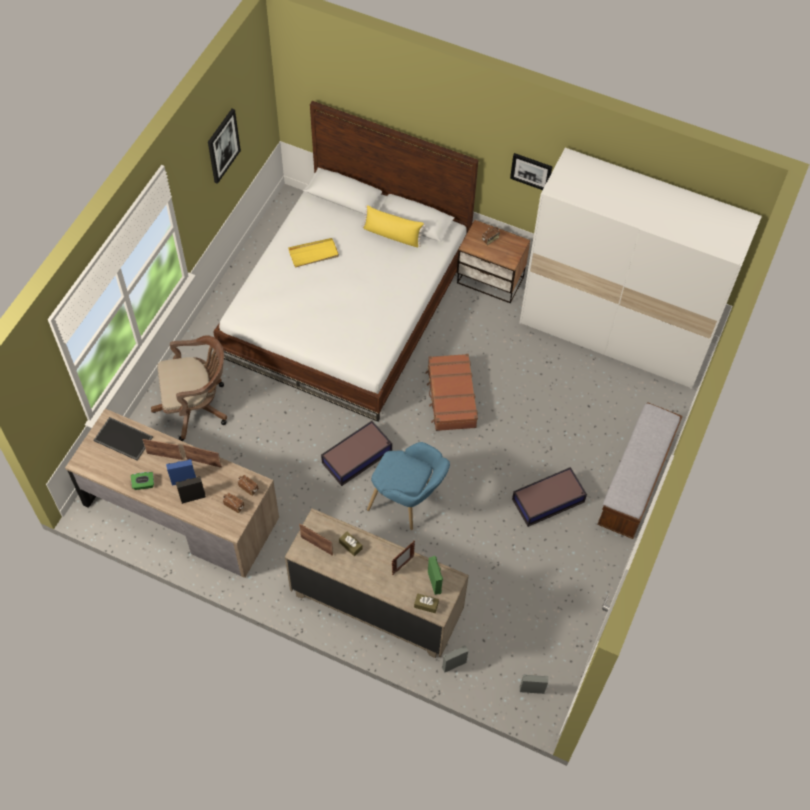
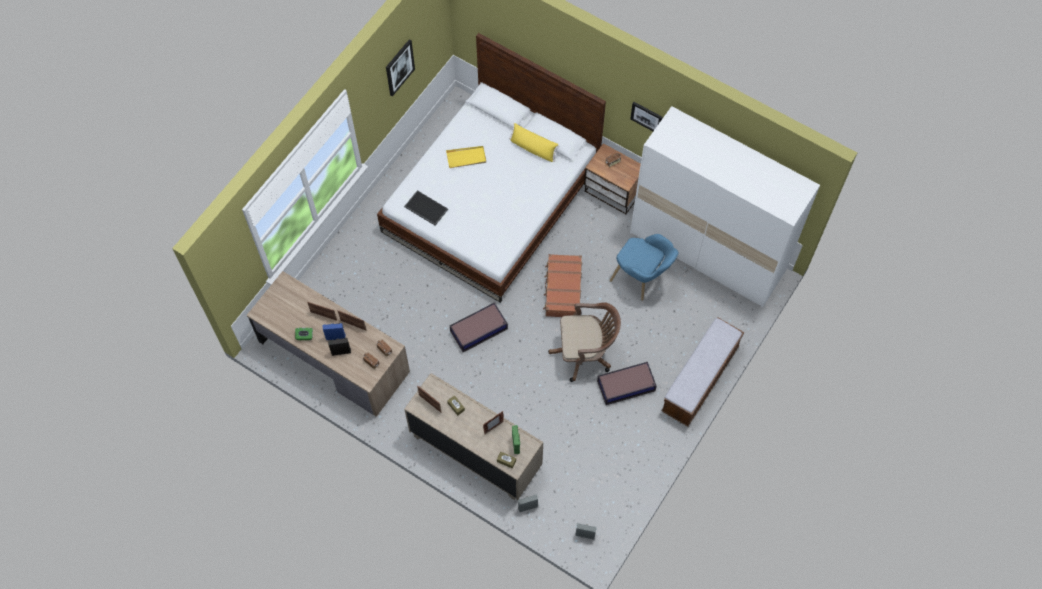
camera: 10 degrees right, 5 degrees up
tray [93,417,153,461] -> tray moved to [404,190,448,226]
brown office chair [151,335,227,441] -> brown office chair moved to [548,302,621,382]
blue armchair [367,442,450,530] -> blue armchair moved to [610,234,679,301]

